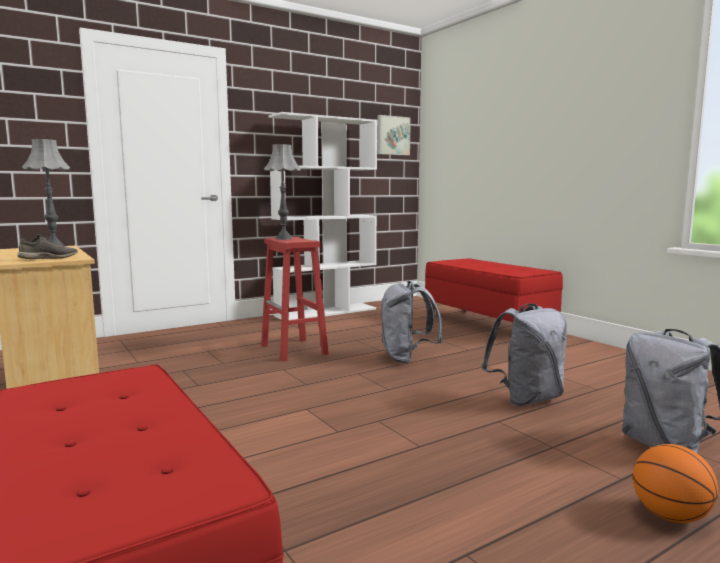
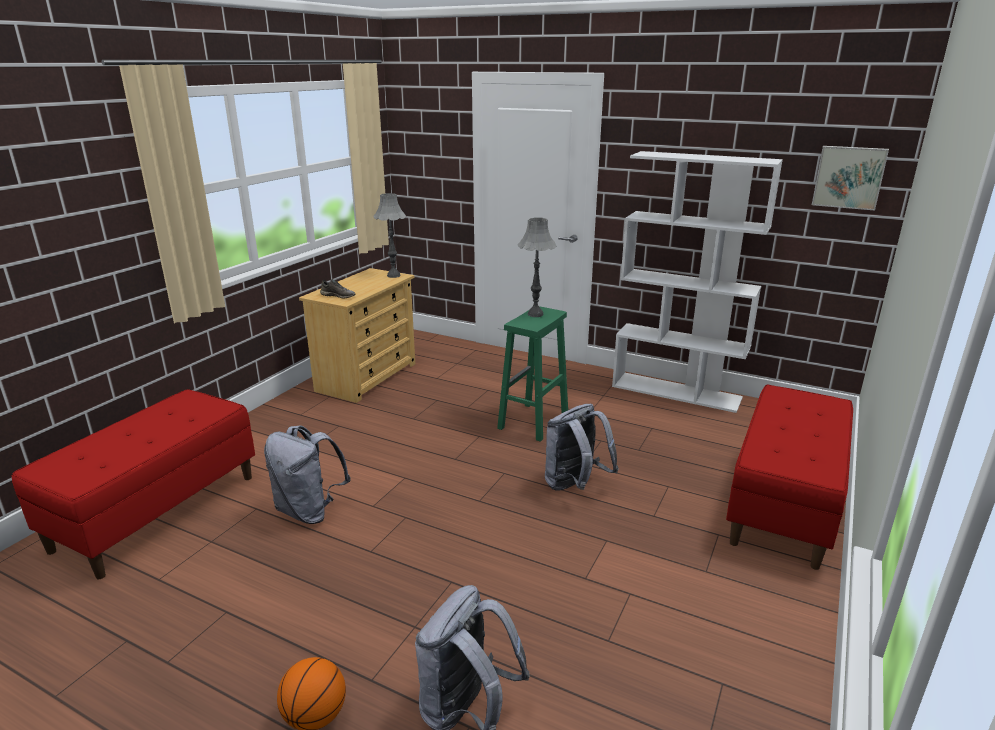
camera: 60 degrees right, 15 degrees up
red stool [261,237,329,362] -> green stool [497,306,568,442]
grey backpack [481,303,567,406] -> grey backpack moved to [264,425,351,524]

